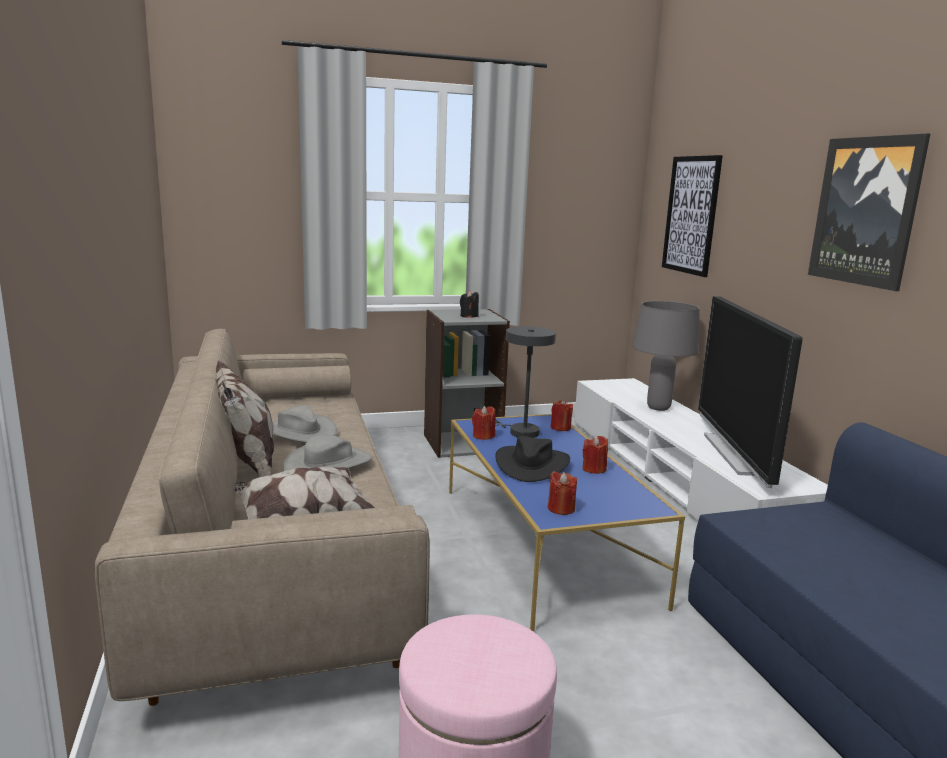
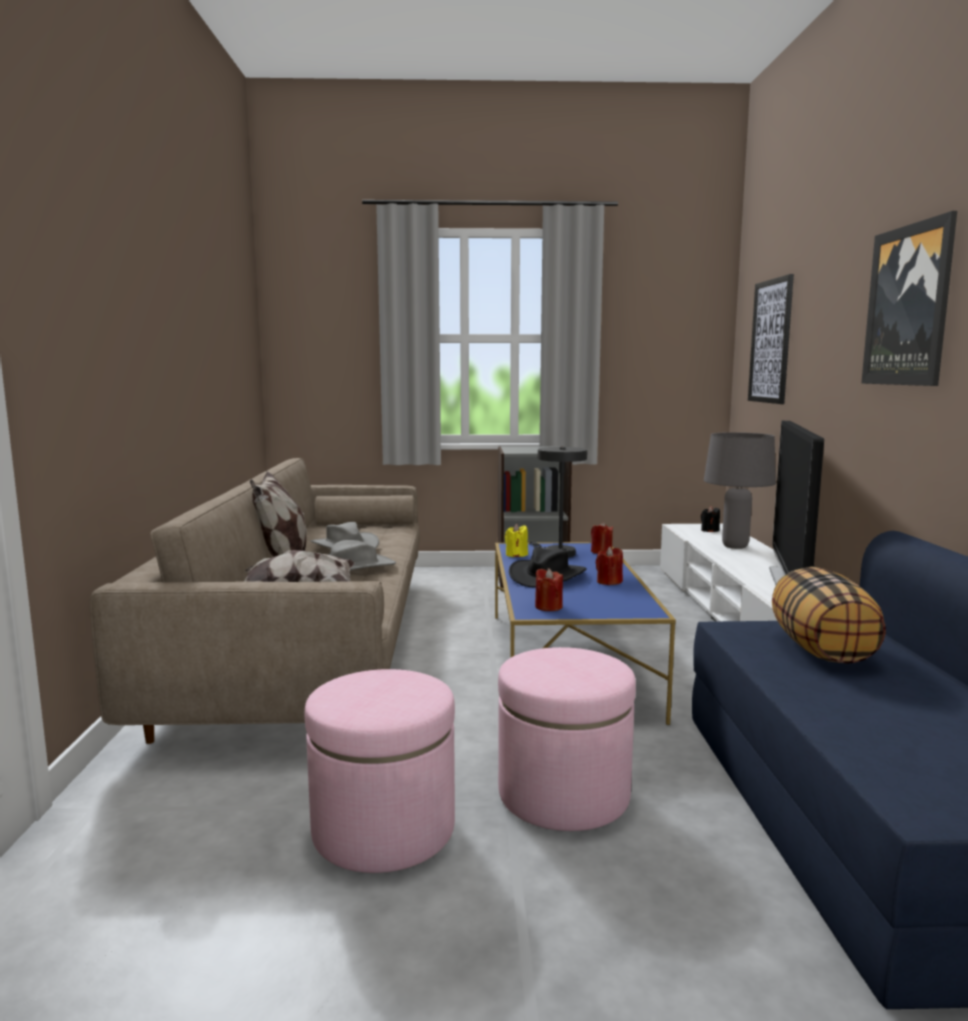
camera: 15 degrees right, 5 degrees down
black candle [460,291,479,318] -> black candle moved to [701,506,720,532]
red candle [472,406,496,440] -> yellow candle [505,524,528,557]
none -> pink ottoman [498,647,636,831]
none -> pillow [772,567,886,664]

